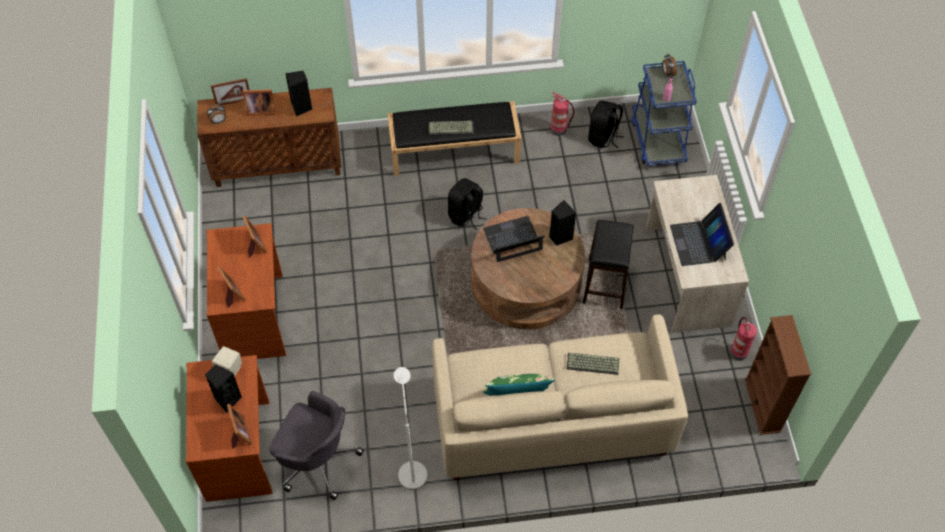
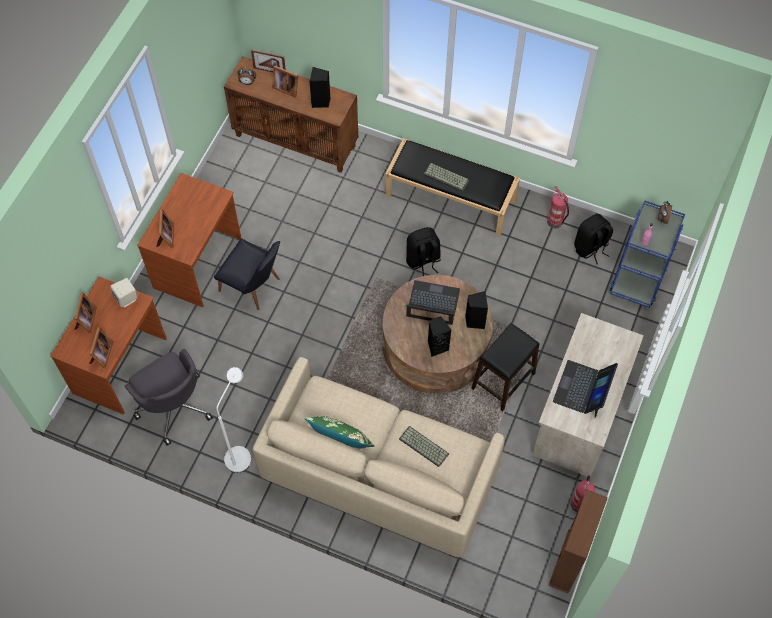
camera: 30 degrees right, 5 degrees up
black speaker [205,364,242,413] -> black speaker moved to [428,316,451,357]
picture frame [243,215,267,257] -> picture frame moved to [74,292,97,333]
none -> black chair [214,238,280,310]

